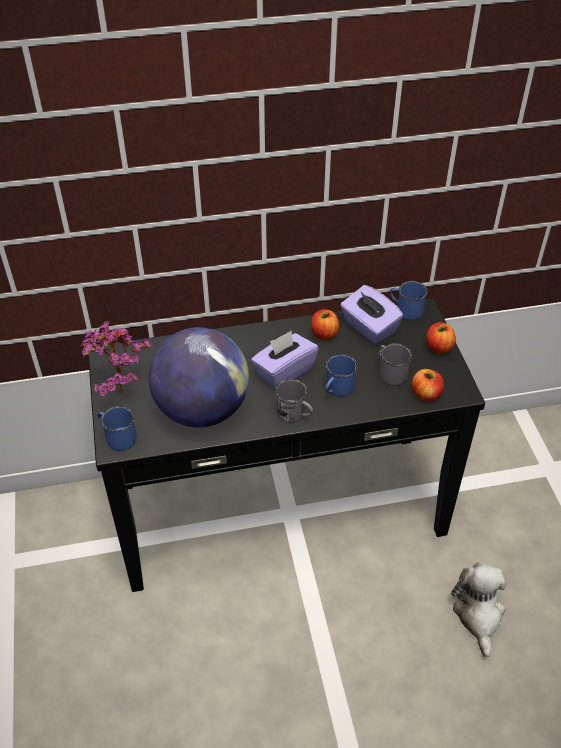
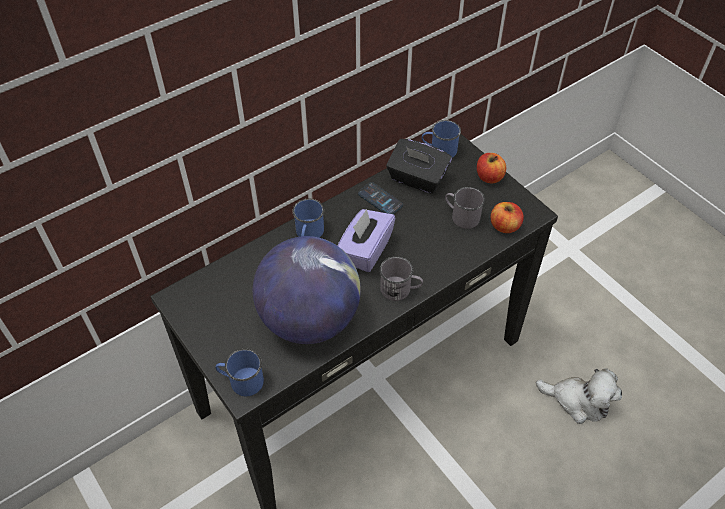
camera: 25 degrees left, 5 degrees up
potted plant [81,321,153,397] -> none
apple [311,309,339,340] -> phone [358,182,403,214]
blue mug [325,354,358,397] -> blue mug moved to [293,199,324,238]
purple tissue box [340,285,403,344] -> black tissue box [386,139,452,194]
plush toy [451,562,506,658] -> plush toy turned 135 degrees clockwise [536,368,622,424]

